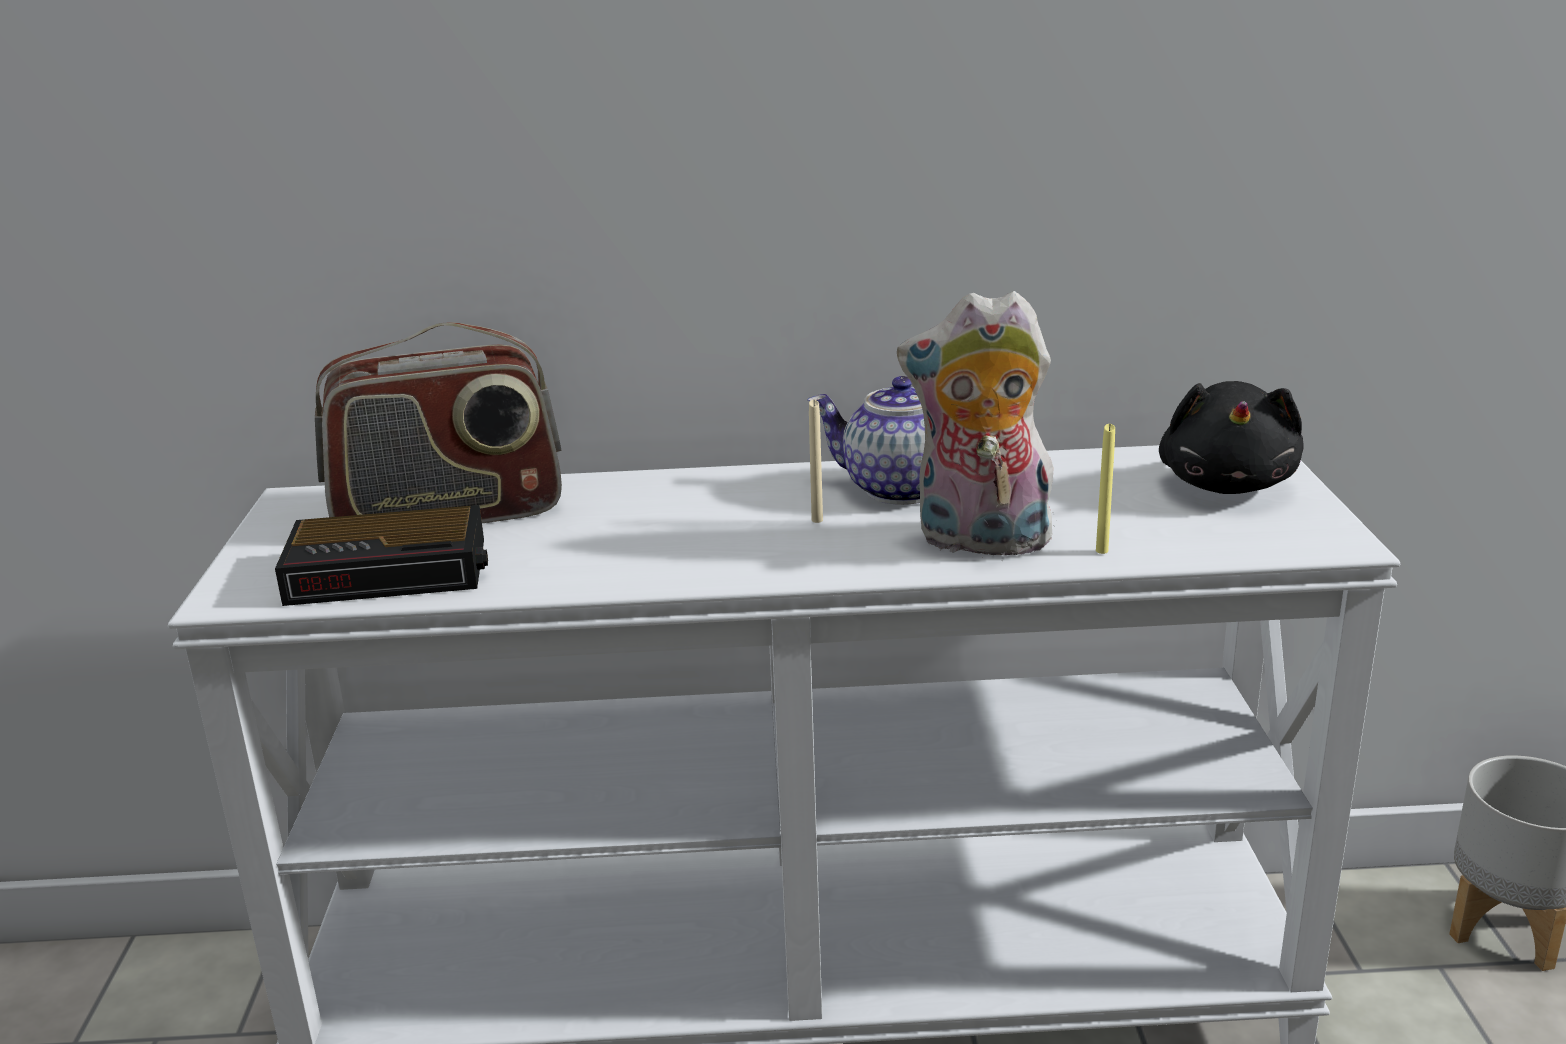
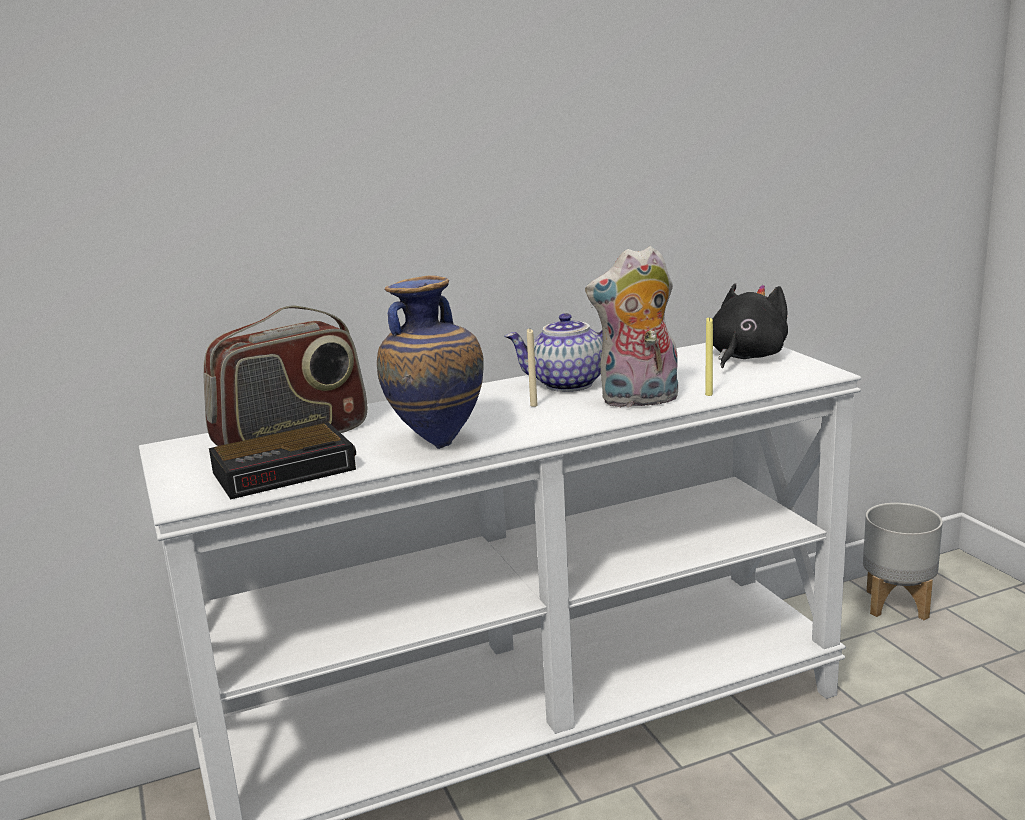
camera: 20 degrees left, 5 degrees down
black plush toy [1159,381,1304,494] -> black plush toy turned 135 degrees counterclockwise [713,283,788,368]
none -> vase [377,275,484,449]

